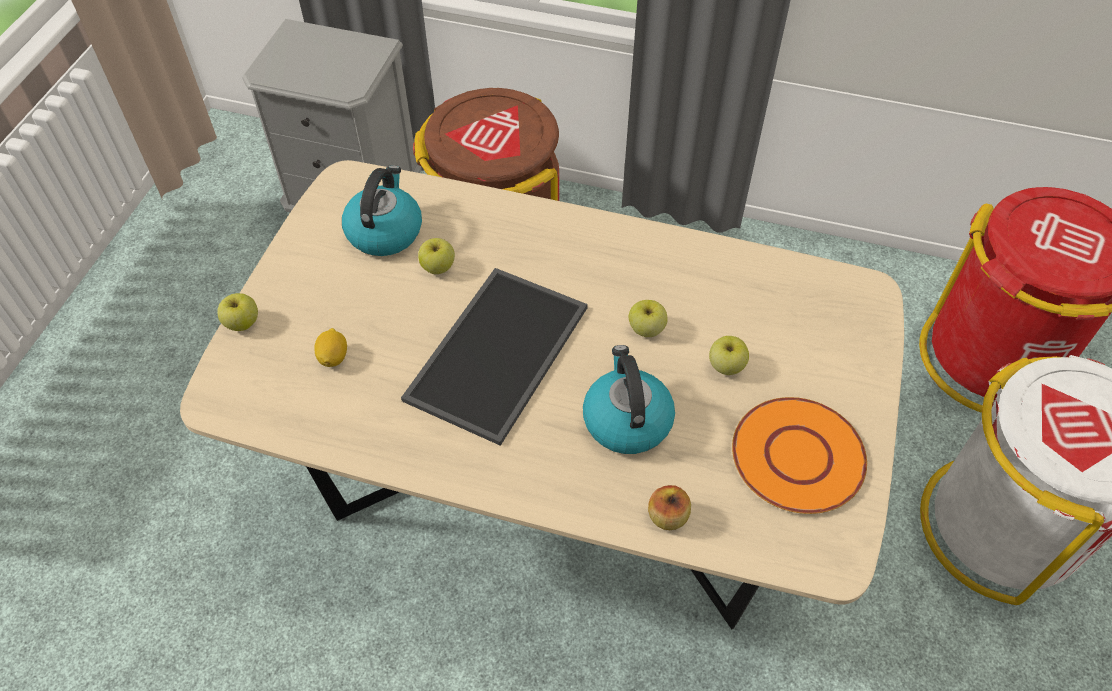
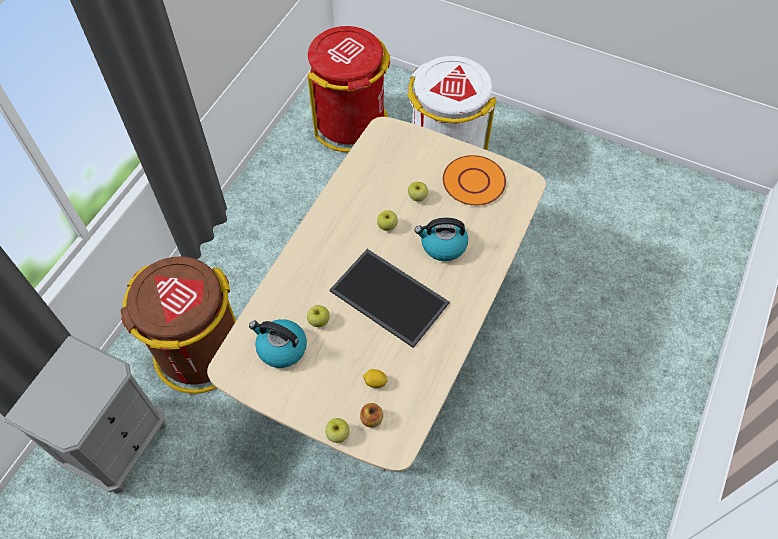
camera: 80 degrees left, 5 degrees up
apple [648,485,691,530] -> apple moved to [360,403,383,428]

